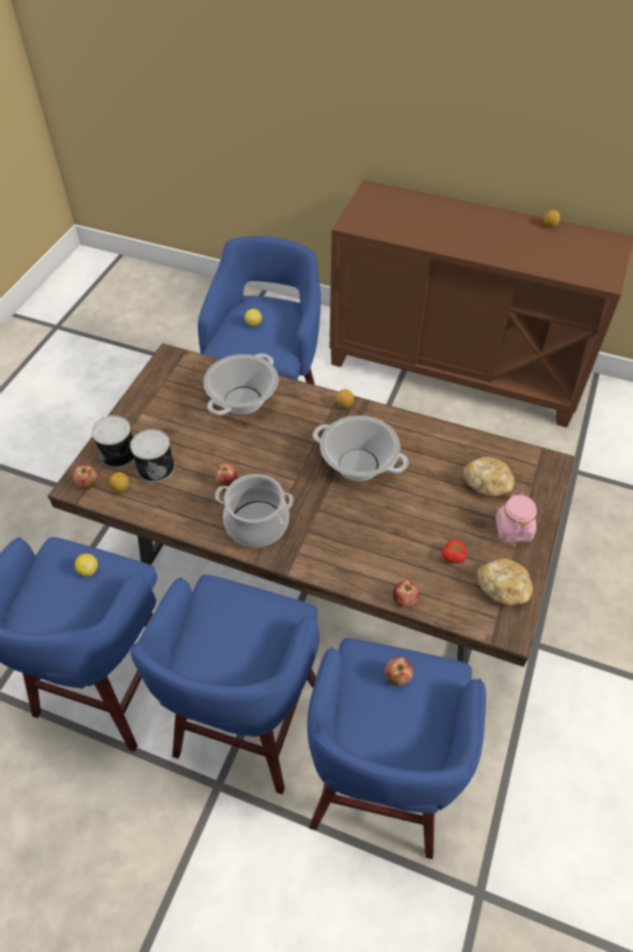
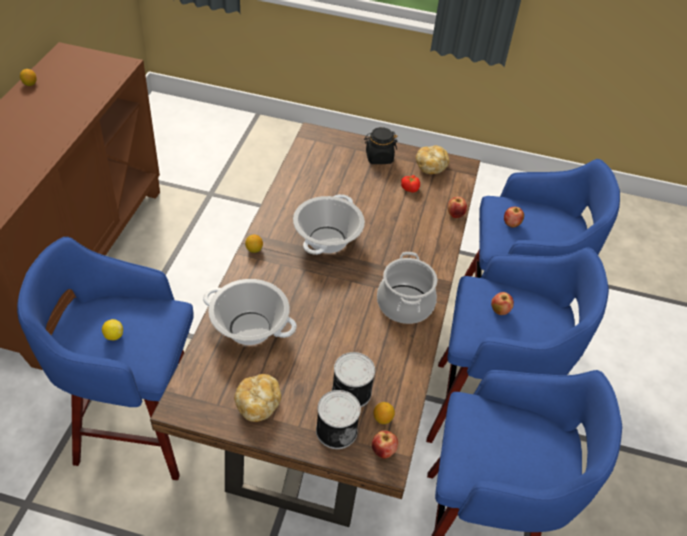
camera: 100 degrees left, 5 degrees down
lemon [75,554,98,577] -> none
apple [214,463,238,486] -> apple moved to [491,292,514,315]
bread [463,457,515,496] -> bread moved to [234,374,281,422]
pink jar [496,493,537,542] -> black jar [364,127,397,164]

